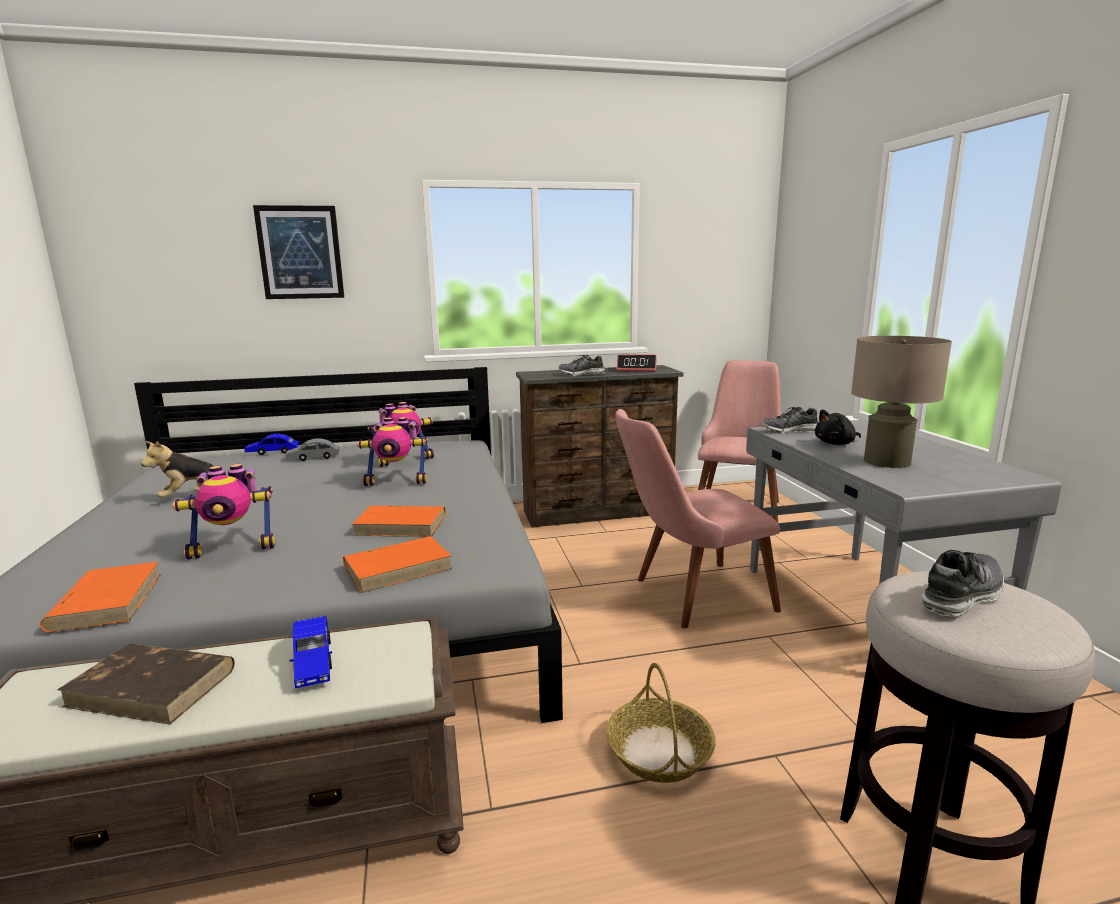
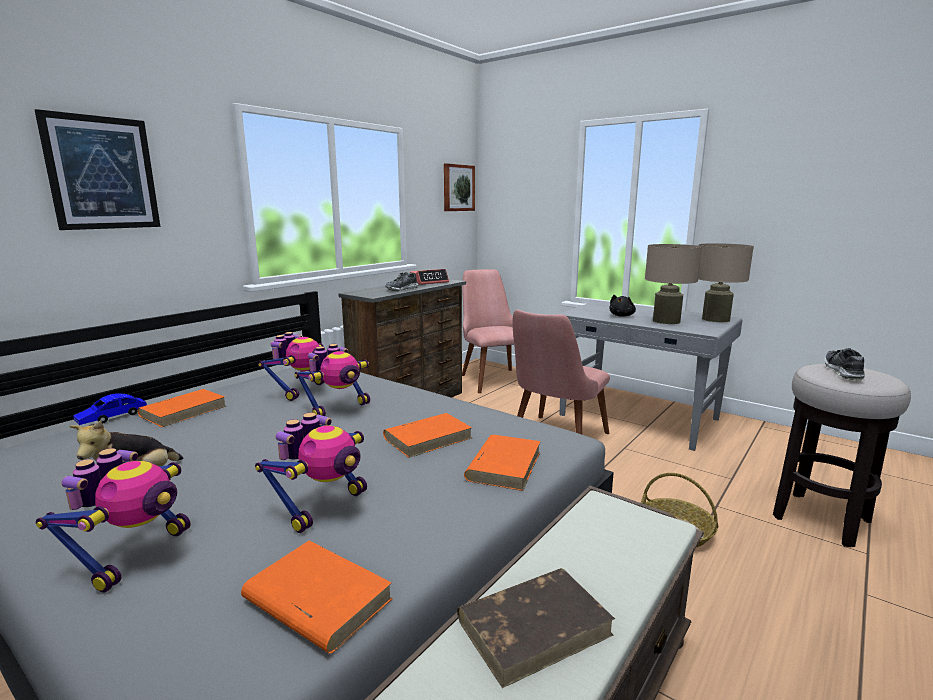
camera: 40 degrees left, 0 degrees up
grey toy car [285,438,340,461] -> orange book [137,389,226,427]
blue toy car [290,616,332,689] -> none
shoe [762,407,818,433] -> none
none -> toy robot [36,448,190,593]
none -> picture [444,163,475,211]
none -> beige table lamp [698,243,754,322]

